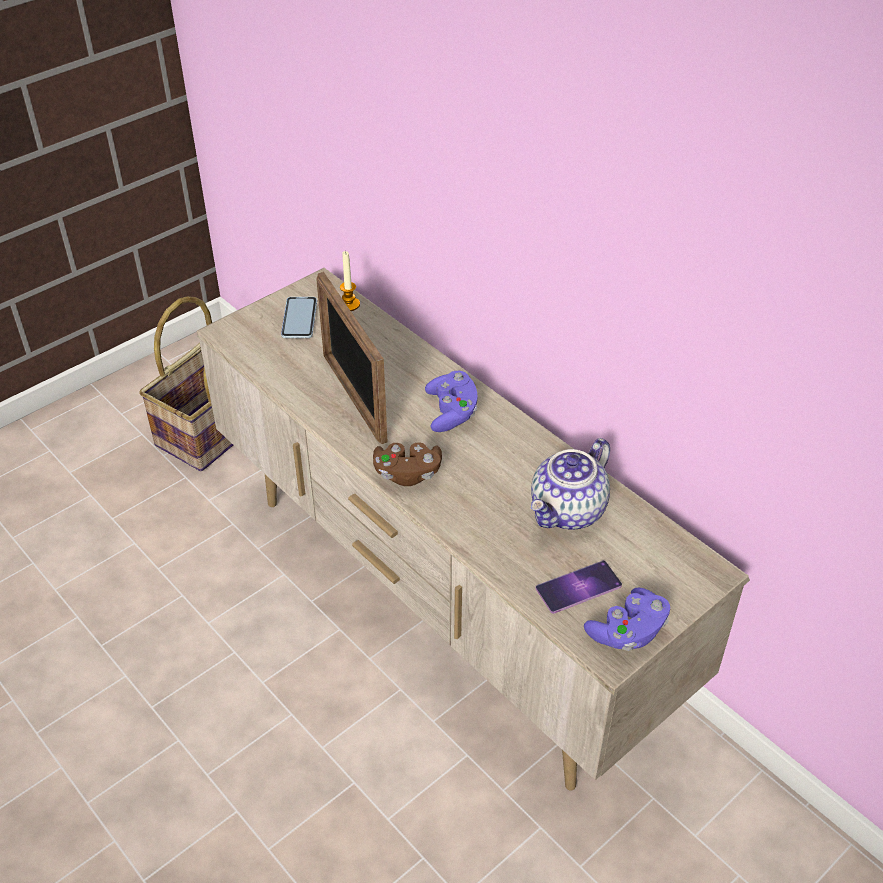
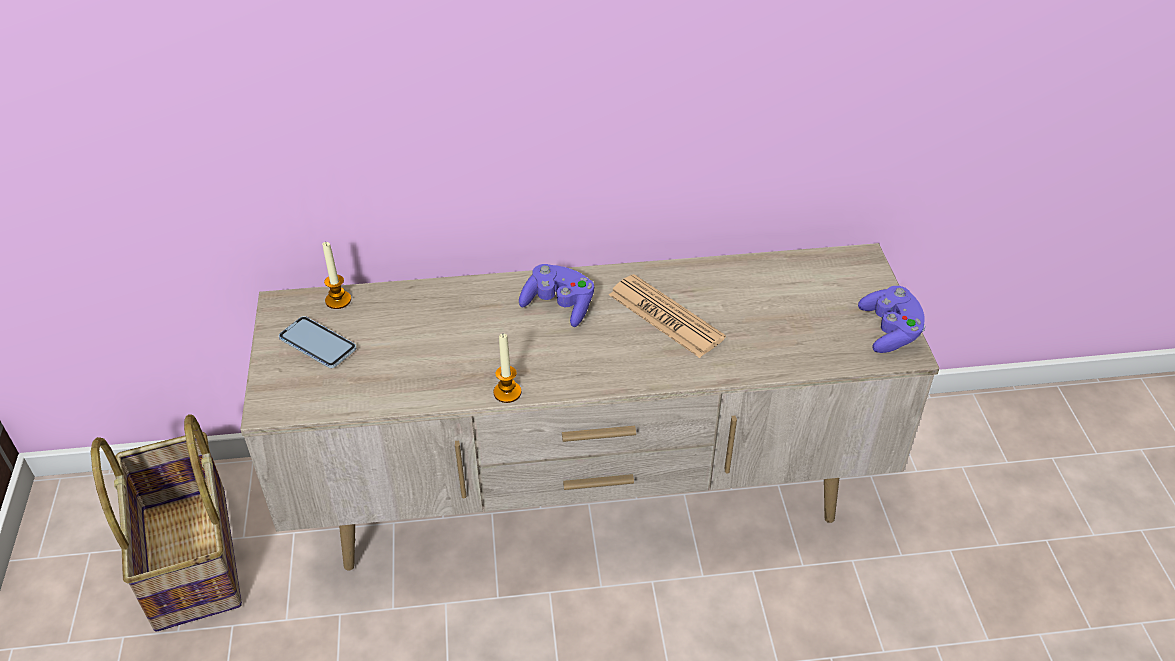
camera: 55 degrees left, 0 degrees up
picture frame [316,272,388,444] -> none
brown game controller [373,442,442,486] -> none
teapot [531,438,610,530] -> none
phone [536,560,622,614] -> none
none -> candle [493,334,521,403]
none -> newspaper [609,274,726,358]

